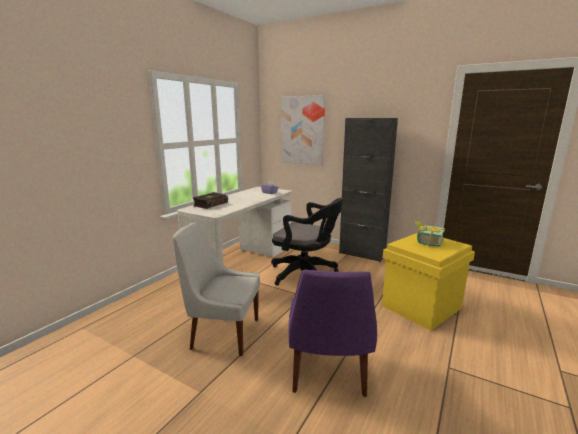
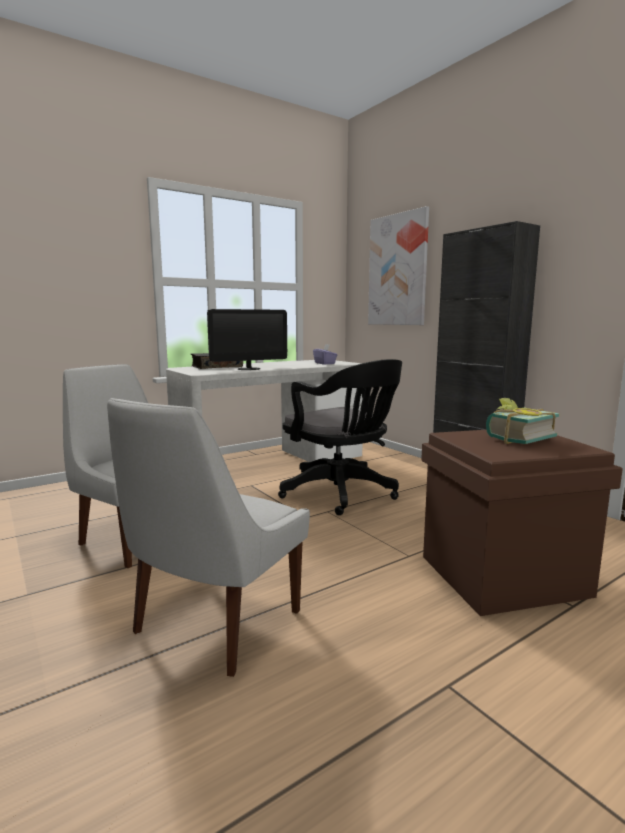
camera: 25 degrees right, 5 degrees down
purple chair [288,270,377,397] -> white chair [107,398,310,677]
yellow storage box [382,233,475,330] -> brown storage box [421,430,623,616]
none -> monitor [207,309,287,370]

